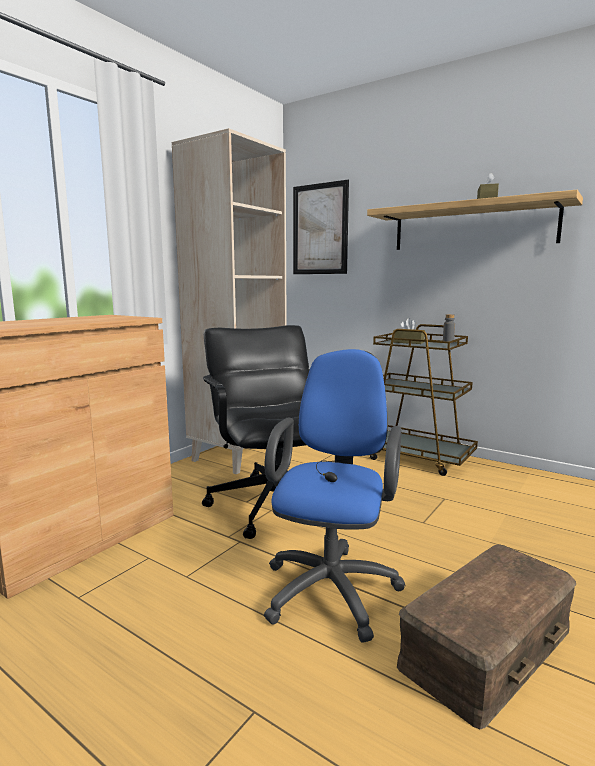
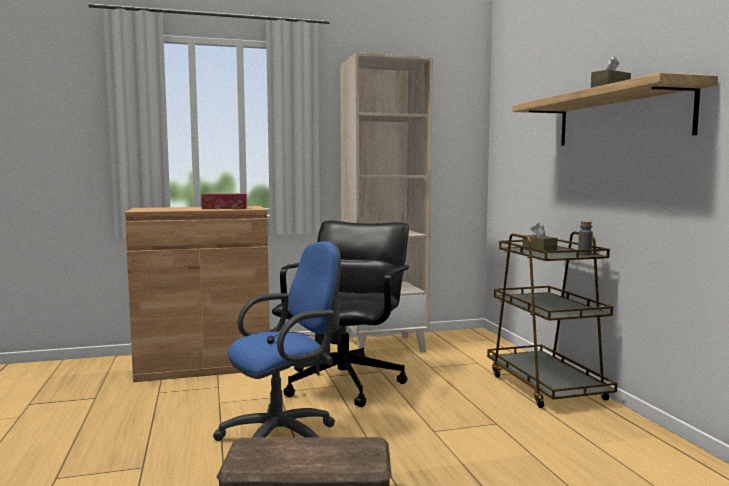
camera: 40 degrees right, 5 degrees down
picture [293,180,349,274] -> none
none -> tissue box [201,193,247,209]

